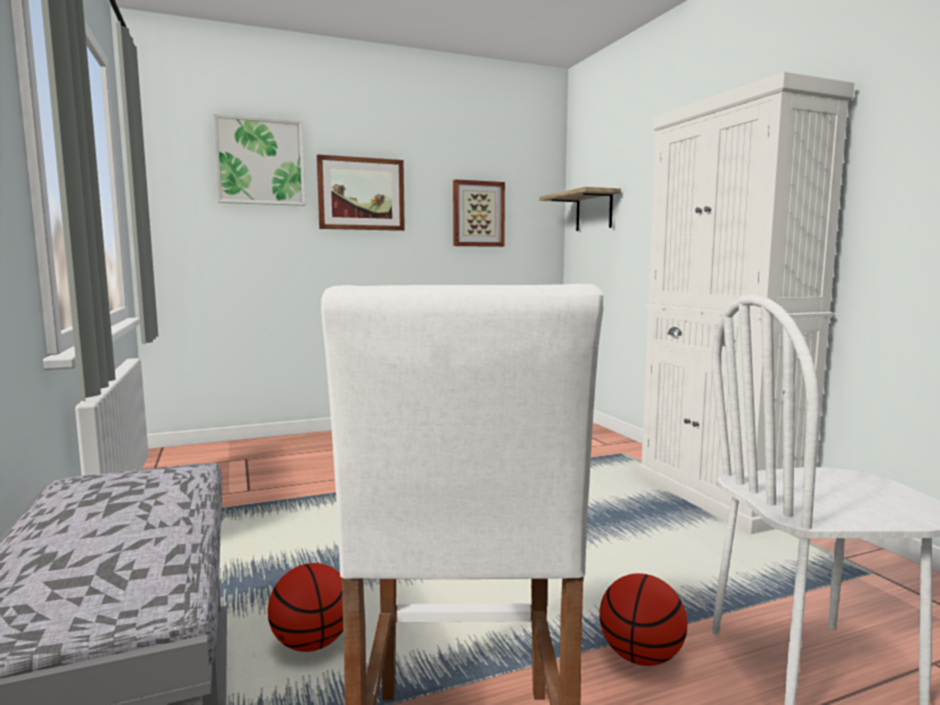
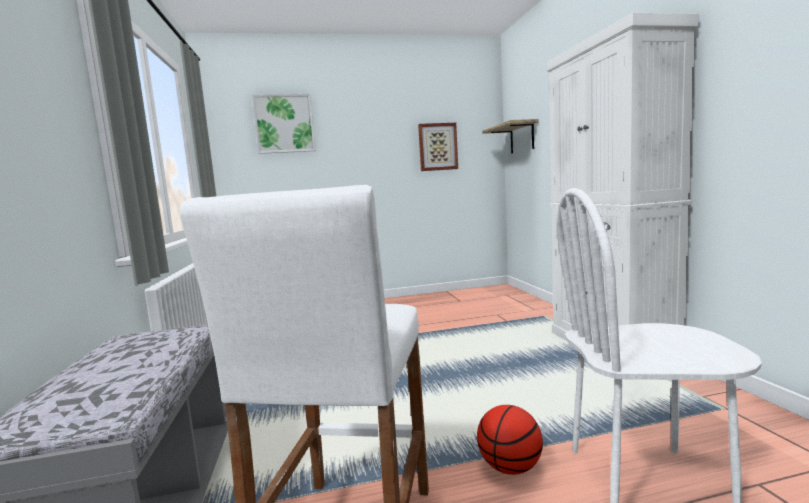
camera: 10 degrees right, 0 degrees up
basketball [268,563,343,652] -> none
picture [317,154,405,231] -> none

